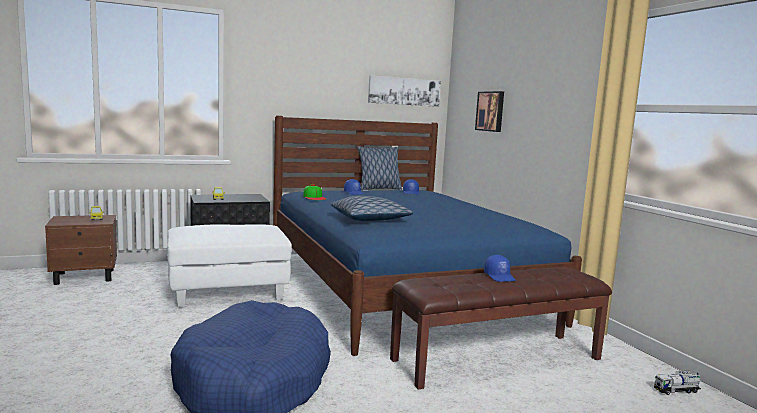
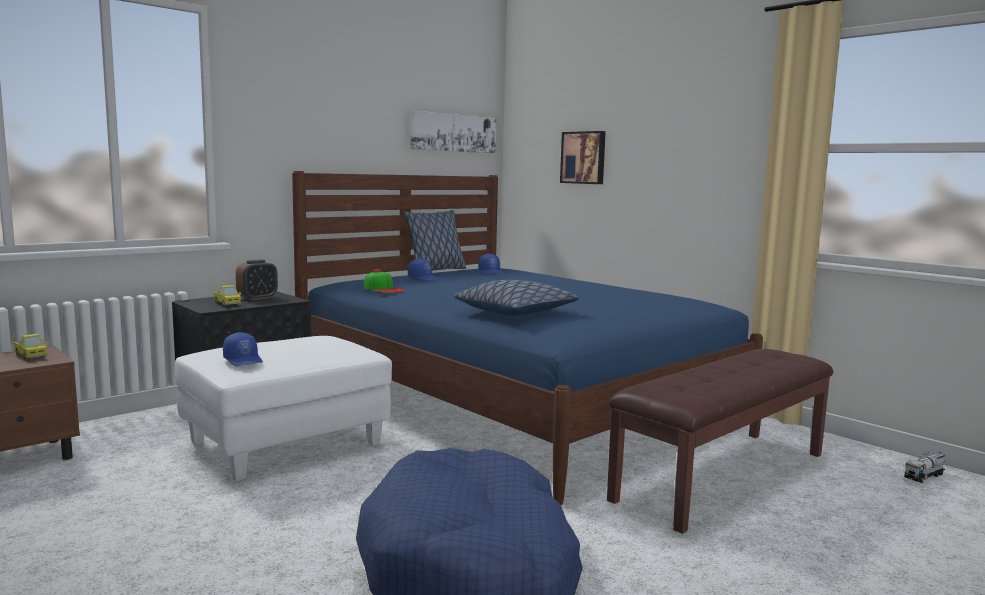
camera: 20 degrees left, 0 degrees up
blue cap [484,255,516,282] -> blue cap moved to [223,332,263,366]
none -> alarm clock [236,259,278,300]

